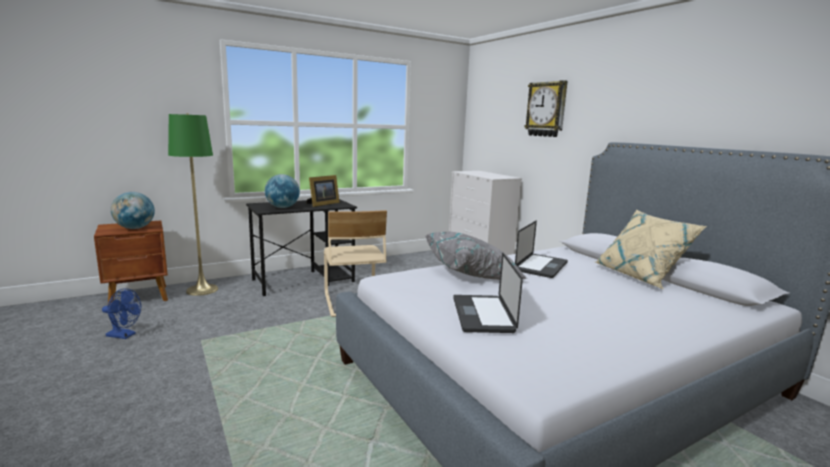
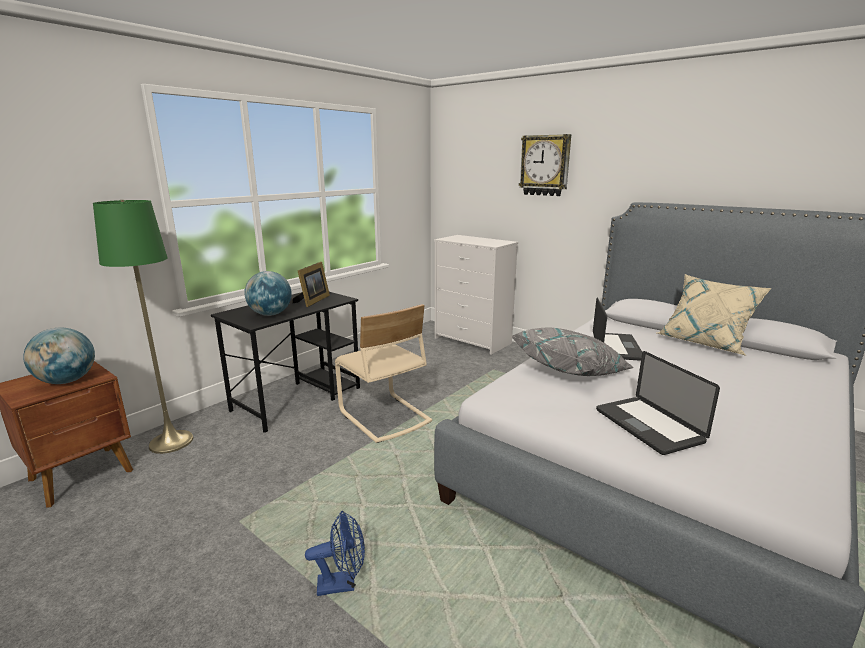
camera: 20 degrees left, 5 degrees up
blue fan [102,288,141,339] -> blue fan moved to [305,511,365,596]

